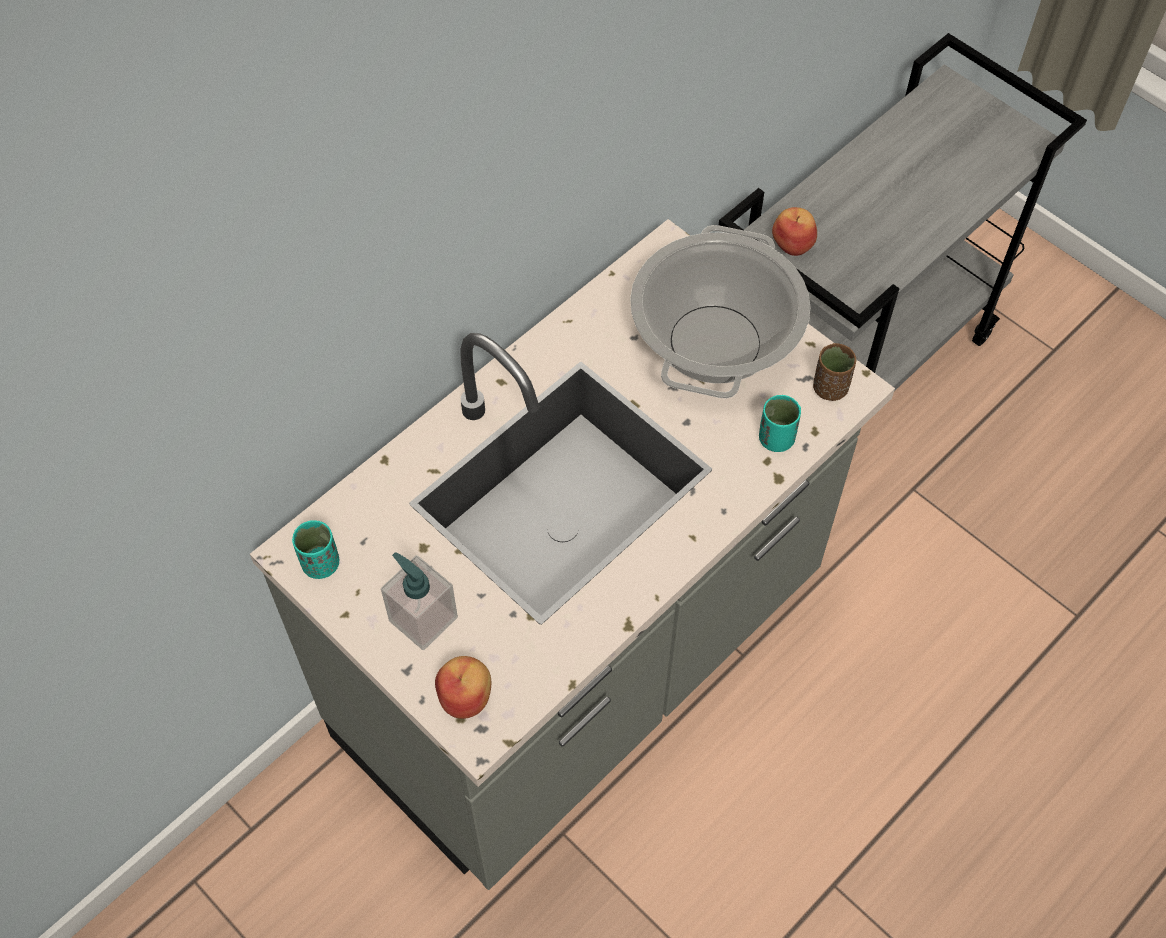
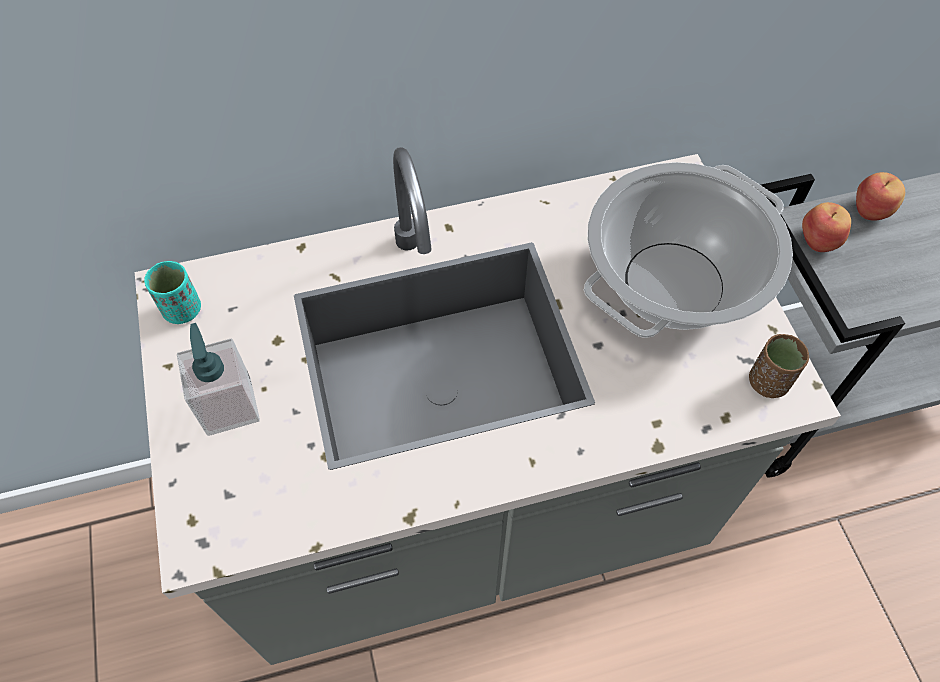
camera: 30 degrees right, 0 degrees up
apple [435,656,491,719] -> apple moved to [856,172,905,220]
turquoise cup [759,395,801,452] -> none

